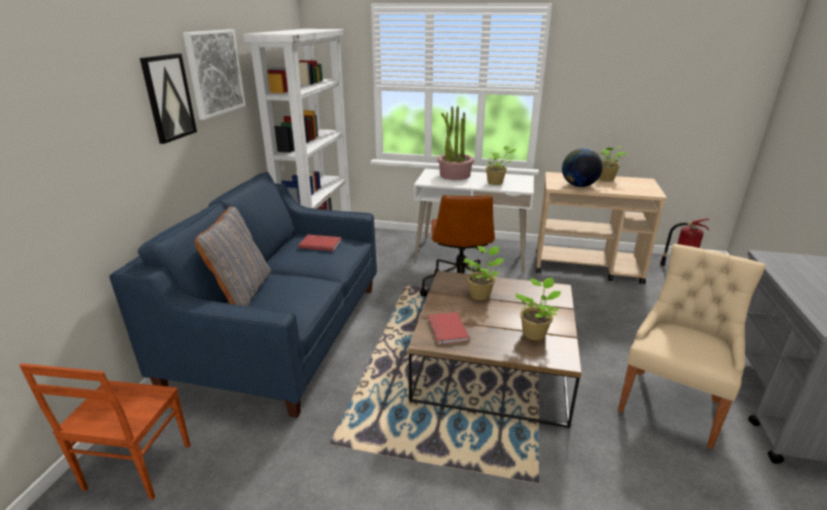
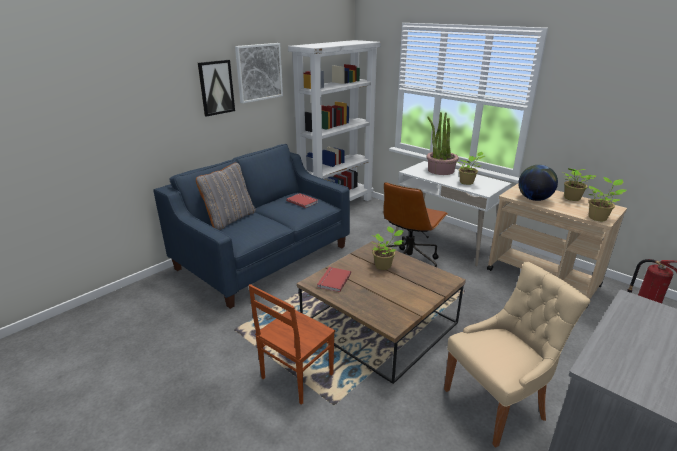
camera: 30 degrees right, 0 degrees up
brown chair [19,363,190,500] -> brown chair moved to [249,284,335,405]
potted plant [515,277,561,340] -> potted plant moved to [587,177,626,221]

